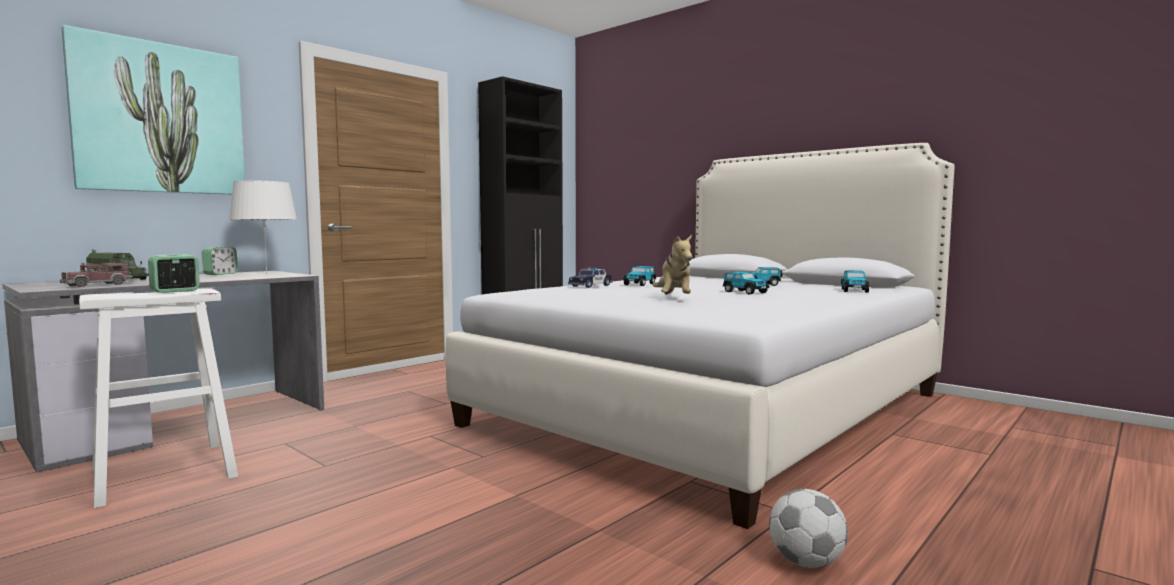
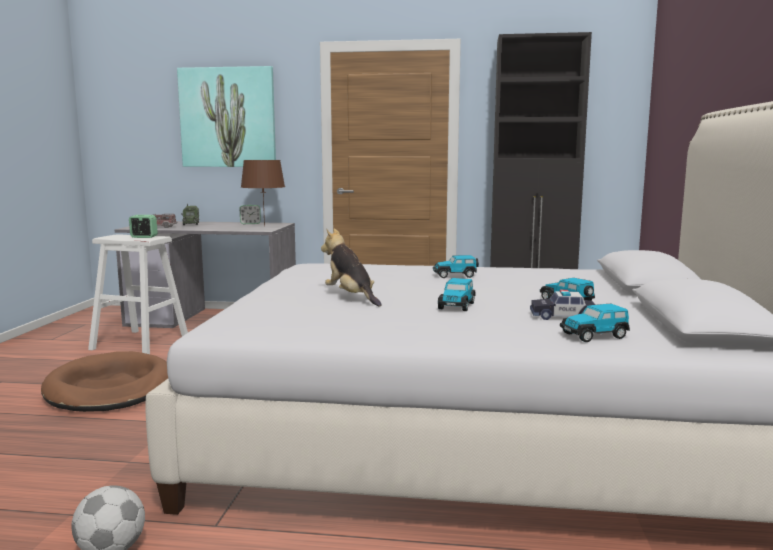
camera: 55 degrees right, 5 degrees up
white table lamp [230,180,297,274] -> brown table lamp [241,160,285,227]
toy car [568,267,613,288] -> toy car moved to [530,290,596,320]
plush toy [653,234,692,294] -> plush toy turned 90 degrees clockwise [321,229,382,307]
none -> brown dog bed [41,351,168,412]

